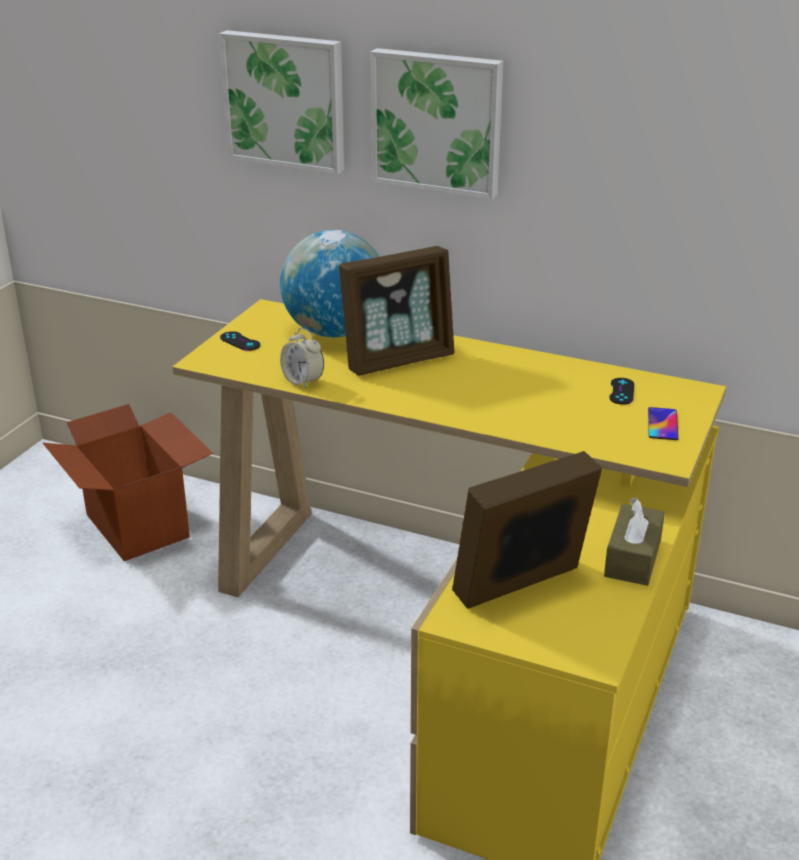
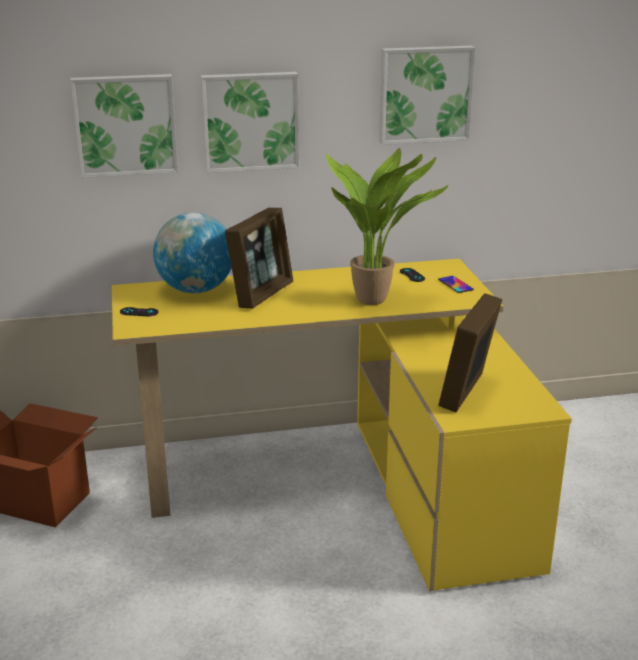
camera: 35 degrees left, 5 degrees down
alarm clock [280,328,324,389] -> none
brown tissue box [604,497,665,586] -> none
none -> potted plant [326,148,448,305]
none -> picture [379,46,476,145]

